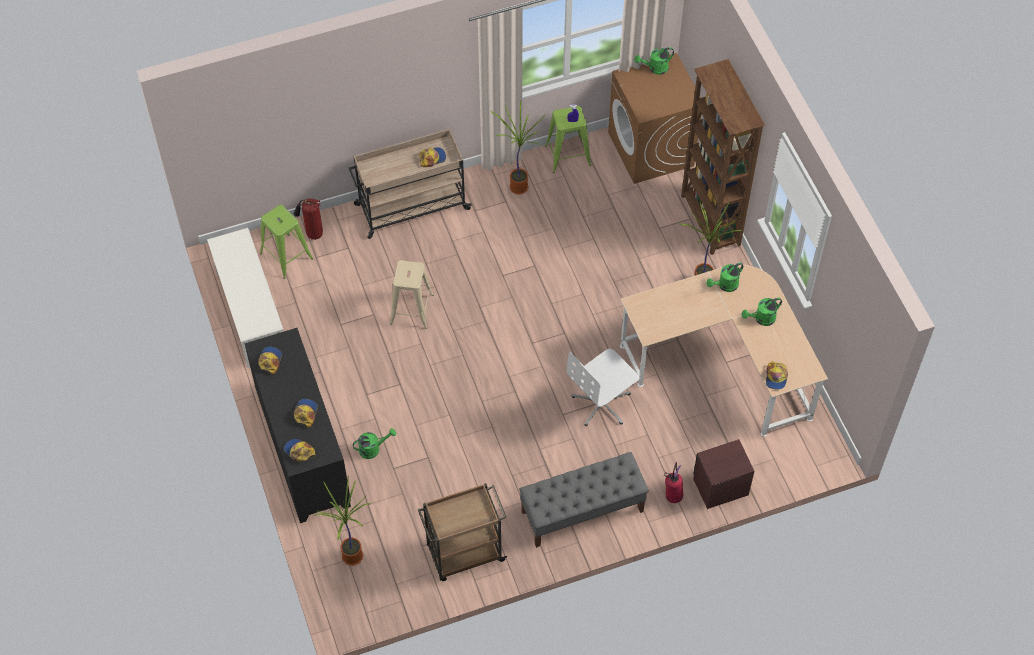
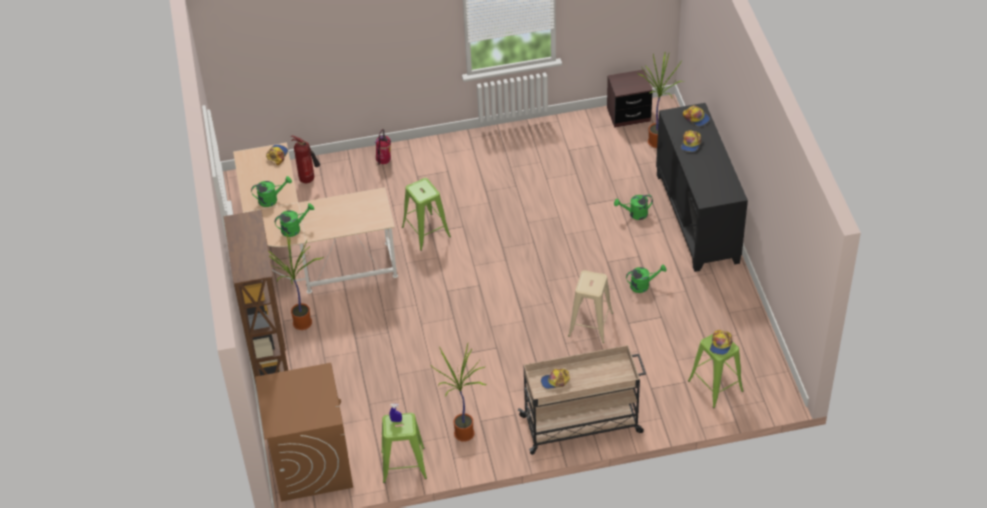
camera: 170 degrees left, 10 degrees down
white shoe rack [207,228,283,368] -> none
cap [258,347,282,374] -> cap moved to [710,330,733,355]
fire extinguisher [294,198,323,240] -> fire extinguisher moved to [291,136,320,183]
brown cart [418,483,507,581] -> none
grey bench [519,452,649,548] -> none
white office chair [566,349,640,426] -> green stool [402,178,451,251]
green watering can [634,47,674,75] -> green watering can moved to [626,264,667,293]
brown nightstand [693,439,754,509] -> brown nightstand moved to [607,70,653,128]

